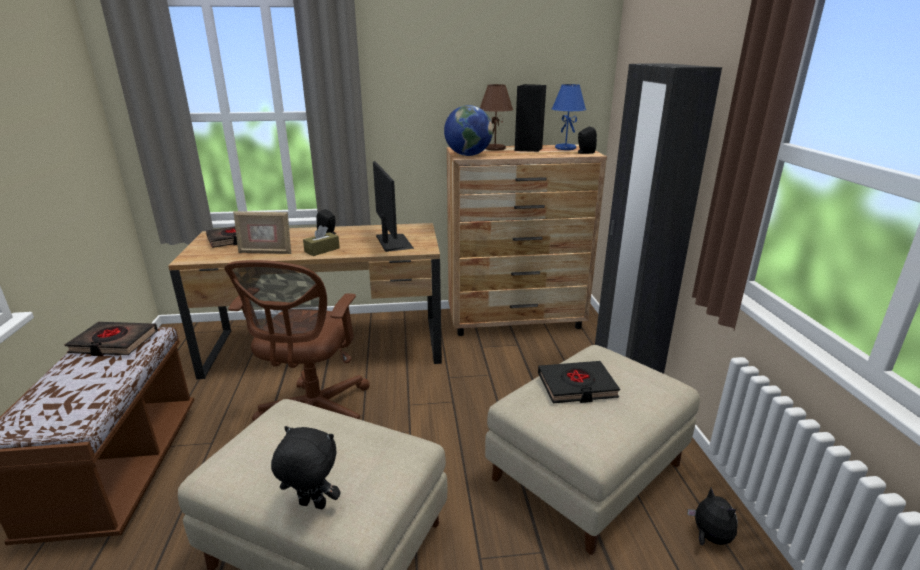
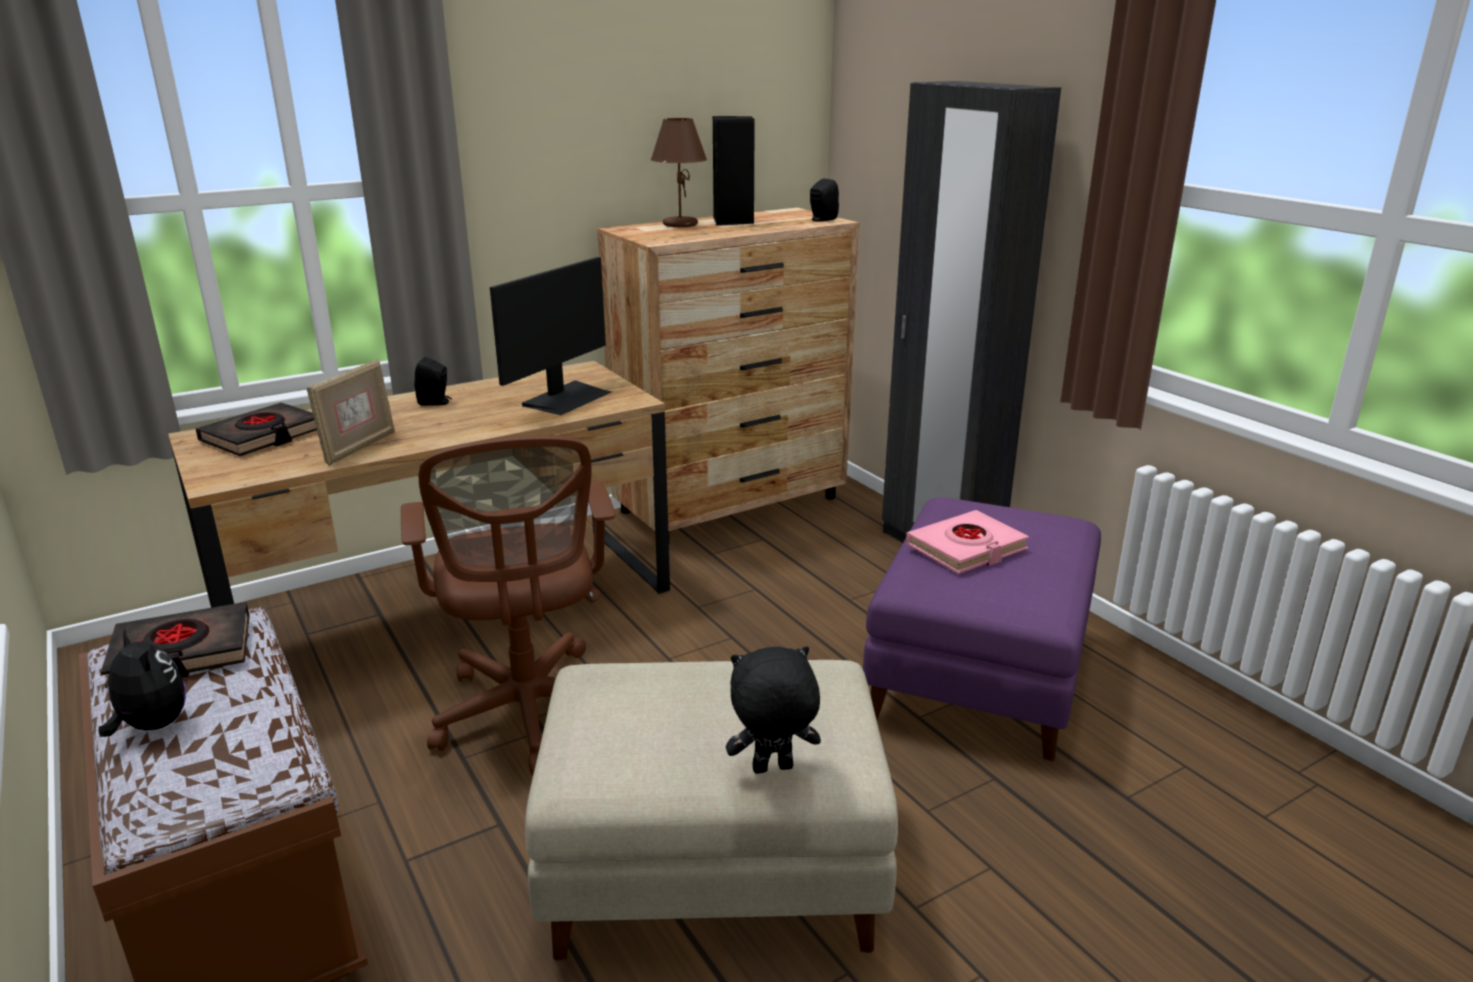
camera: 25 degrees left, 0 degrees up
picture frame [233,211,291,254] -> picture frame turned 45 degrees counterclockwise [307,359,395,466]
brown tissue box [303,225,340,256] -> none
monitor [373,161,414,252] -> monitor turned 75 degrees clockwise [490,257,612,415]
globe [444,105,493,156] -> none
beige ottoman [485,345,700,555] -> purple ottoman [863,497,1101,761]
black book [538,361,620,403] -> pink book [906,510,1029,574]
blue table lamp [552,84,586,150] -> none
plush toy [687,487,738,545] -> plush toy moved to [98,629,186,737]

